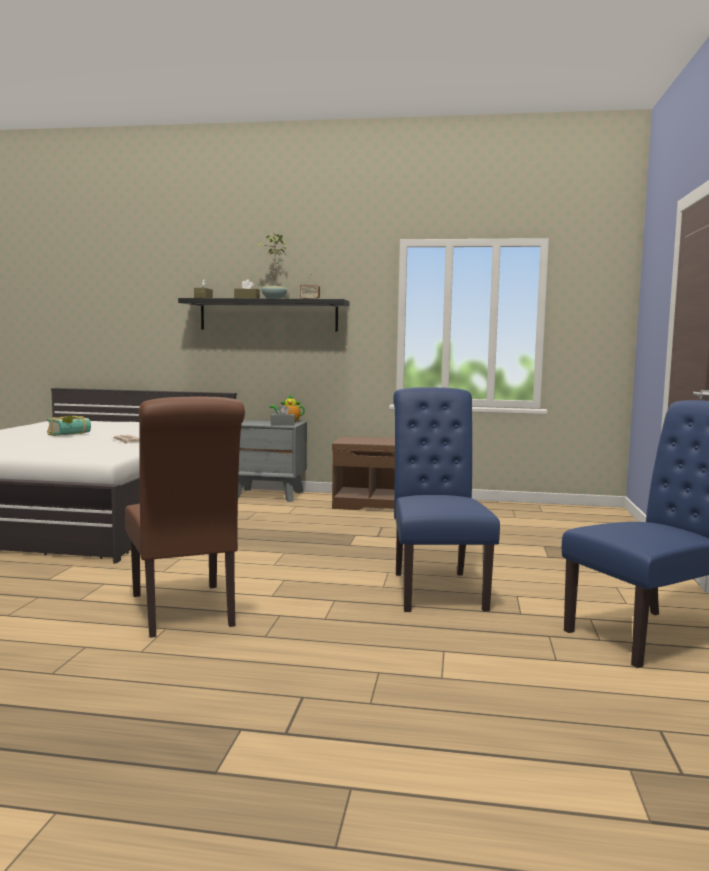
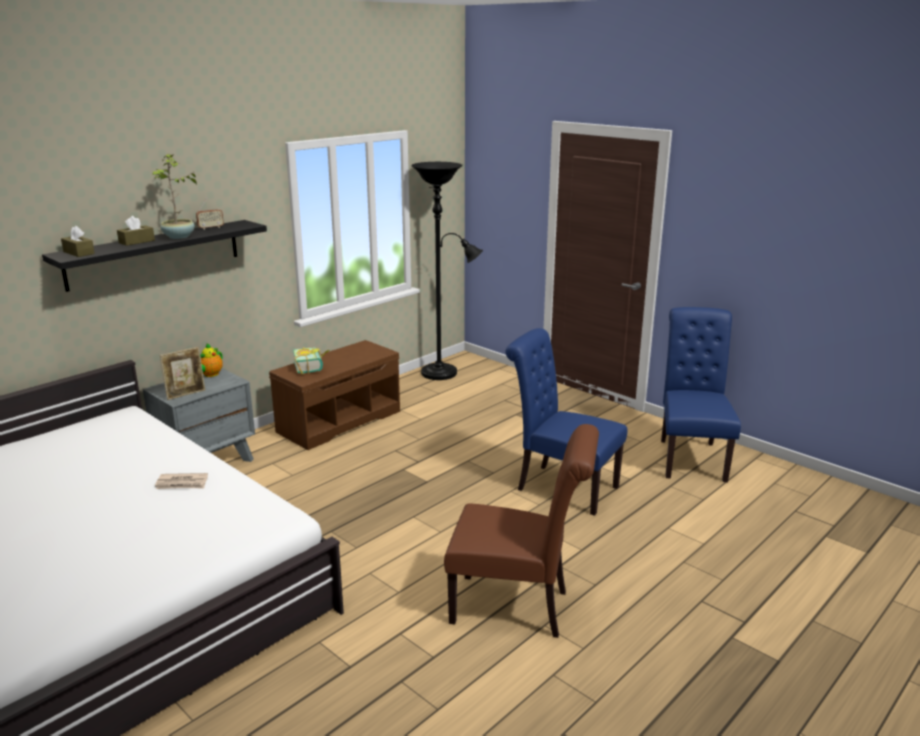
camera: 55 degrees left, 15 degrees up
book [47,416,91,436] -> book moved to [293,347,329,375]
grey tissue box [271,405,295,425] -> none
none -> picture frame [160,347,205,400]
none -> black floor lamp [411,162,483,380]

